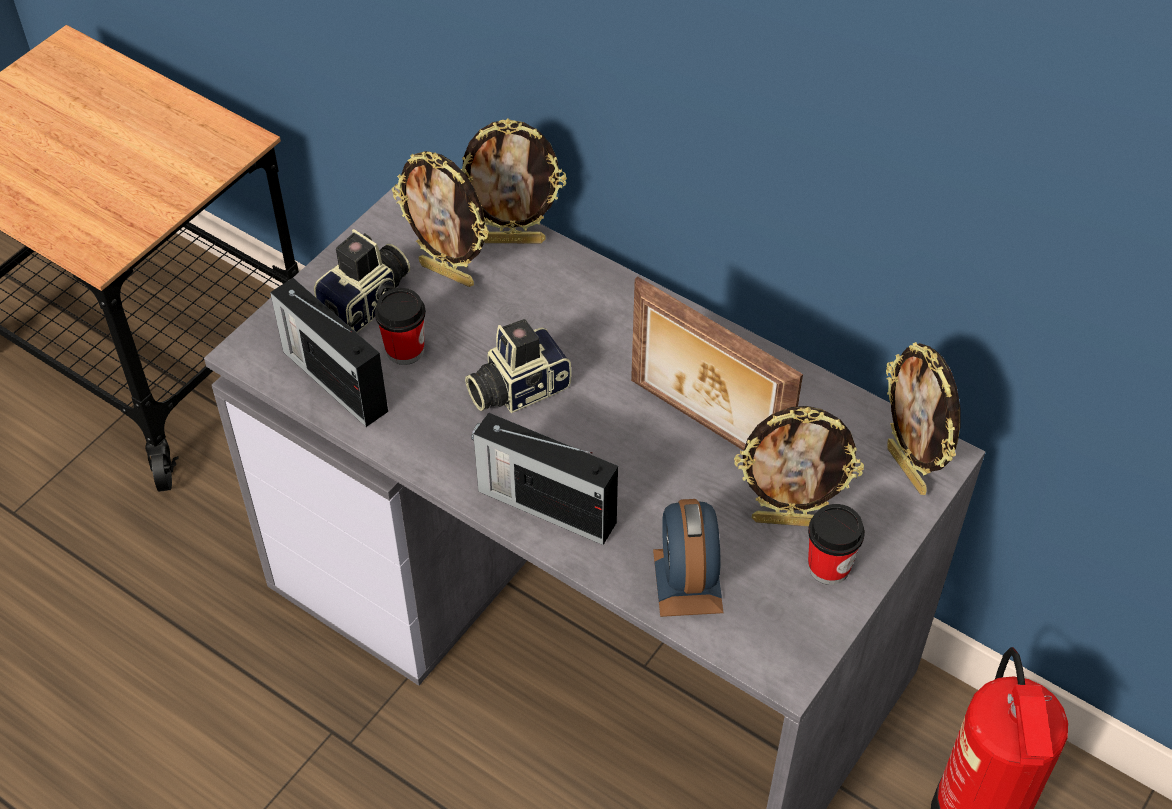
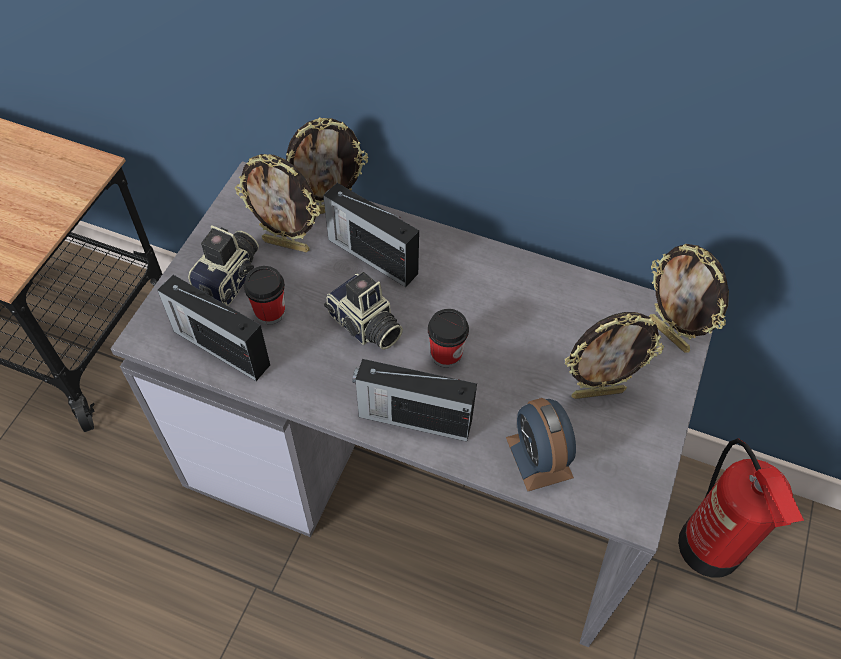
camera: 15 degrees left, 5 degrees up
camera [465,319,572,413] -> camera turned 90 degrees counterclockwise [324,272,403,350]
picture frame [631,276,803,451] -> none
cup [808,504,865,585] -> cup moved to [428,309,469,368]
none -> radio [323,183,419,287]

